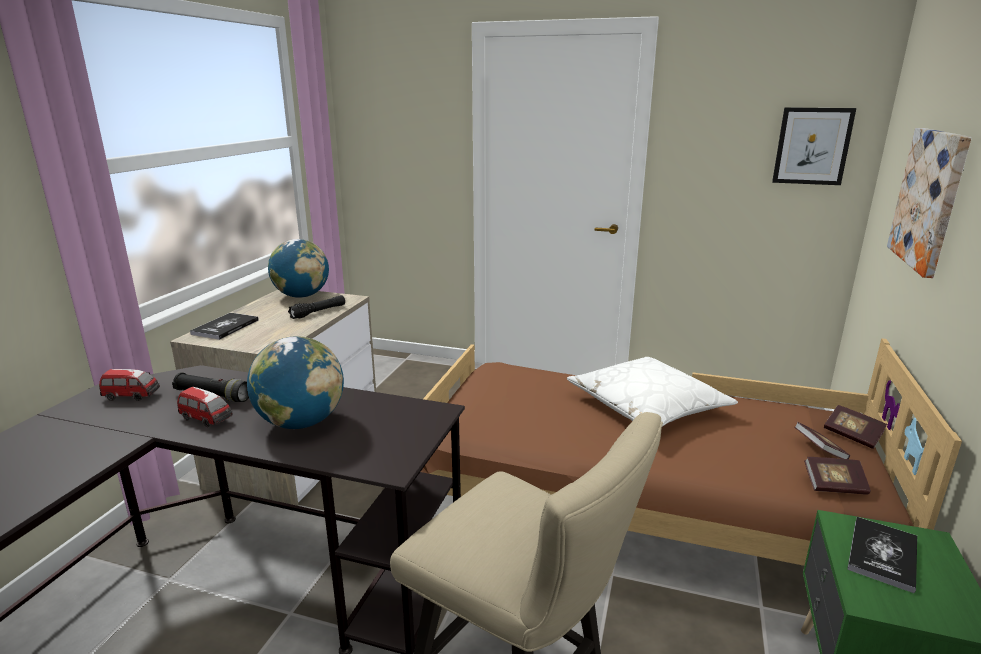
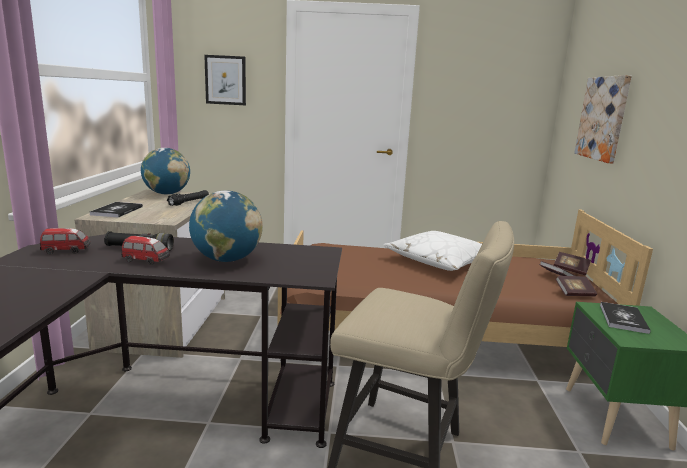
camera: 15 degrees left, 5 degrees down
picture [772,107,856,185] -> picture moved to [204,55,246,105]

